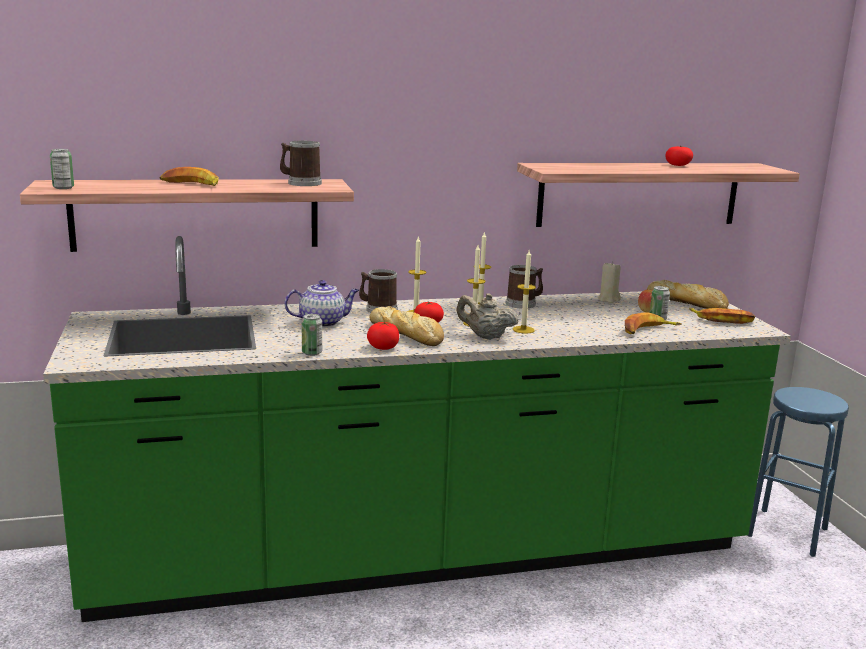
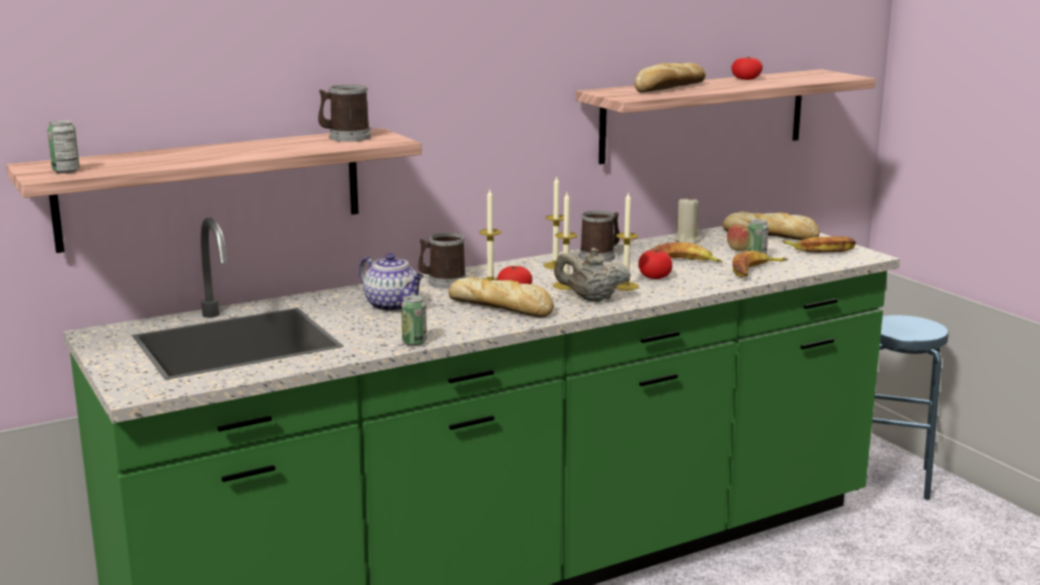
camera: 15 degrees left, 0 degrees up
banana [160,167,219,186] -> banana moved to [651,242,723,263]
teapot [284,280,359,328] -> teapot turned 75 degrees clockwise [359,253,424,312]
tomato [367,322,399,350] -> tomato moved to [638,250,672,279]
none -> bread [634,62,706,92]

